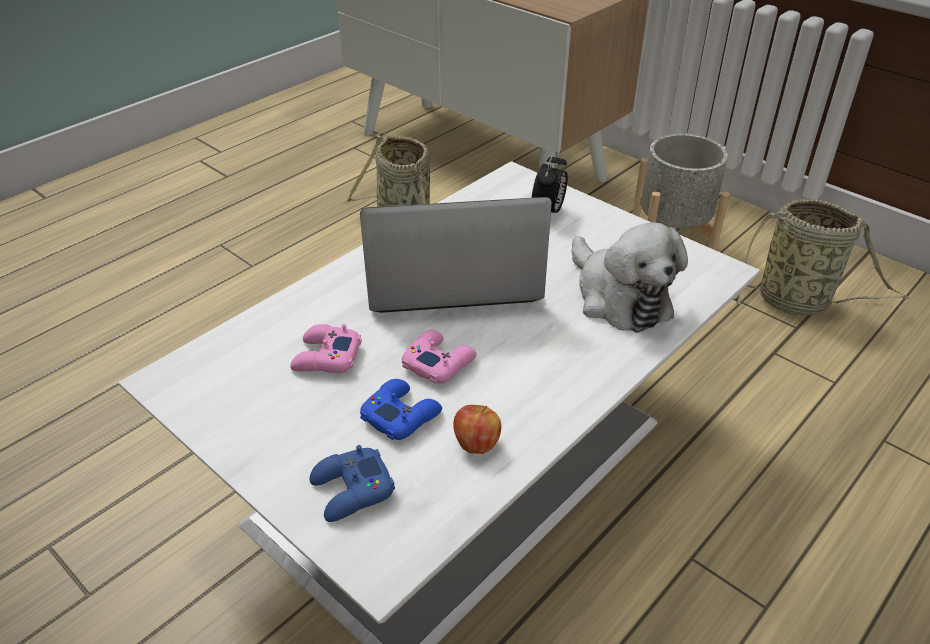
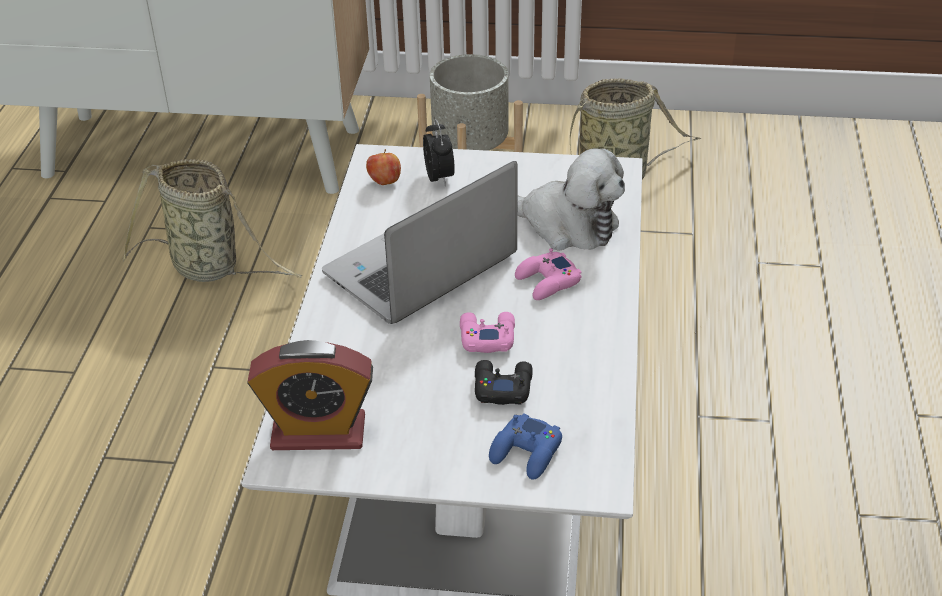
camera: 35 degrees left, 0 degrees up
pink game controller [290,324,362,373] -> pink game controller moved to [515,248,582,300]
blue game controller [360,379,442,440] -> black game controller [475,360,533,405]
apple [453,405,501,454] -> apple moved to [366,149,401,185]
none -> alarm clock [247,340,373,450]

